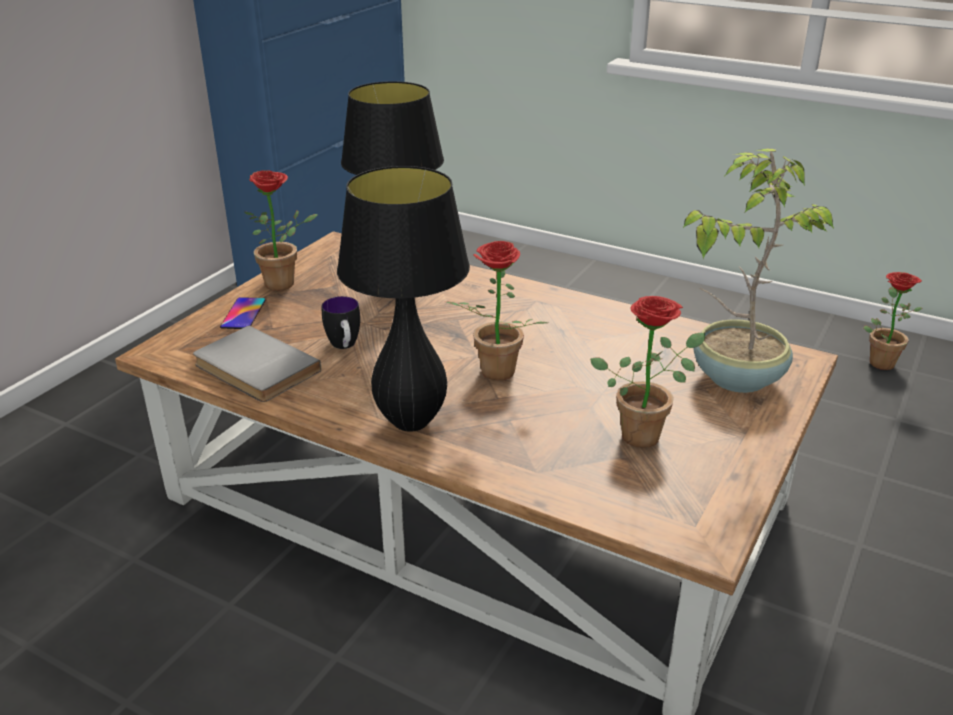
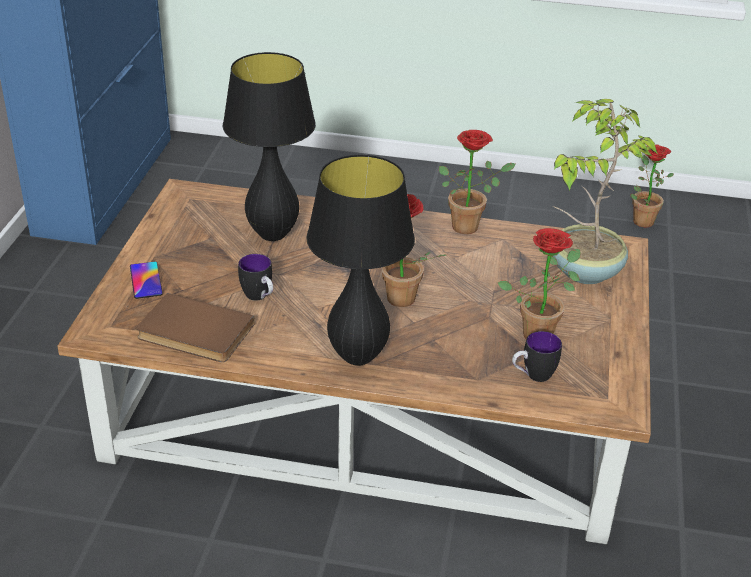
camera: 20 degrees left, 5 degrees up
grey book [193,326,321,402] -> brown book [137,293,255,362]
potted plant [244,170,318,291] -> potted plant moved to [439,130,515,234]
none -> mug [512,331,562,382]

